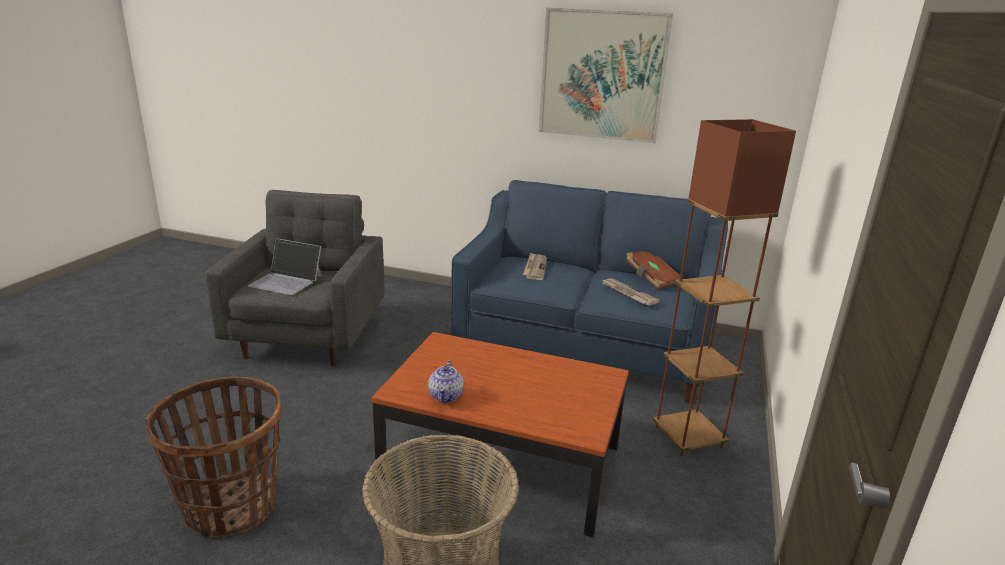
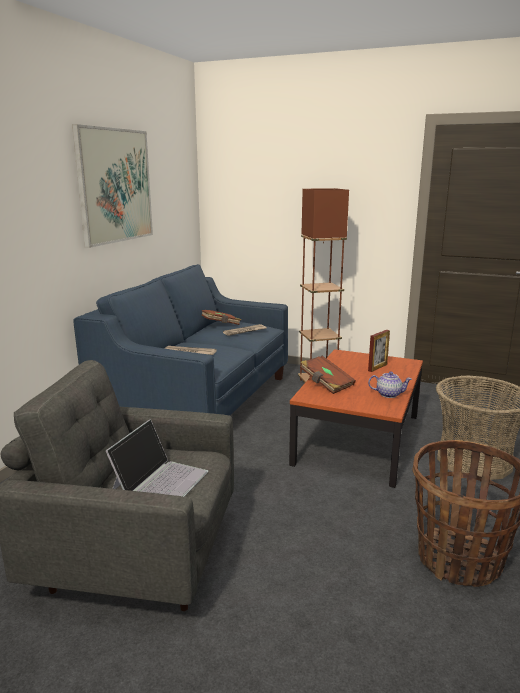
camera: 85 degrees left, 5 degrees down
none -> brown book [300,356,356,394]
none -> picture frame [368,330,390,372]

